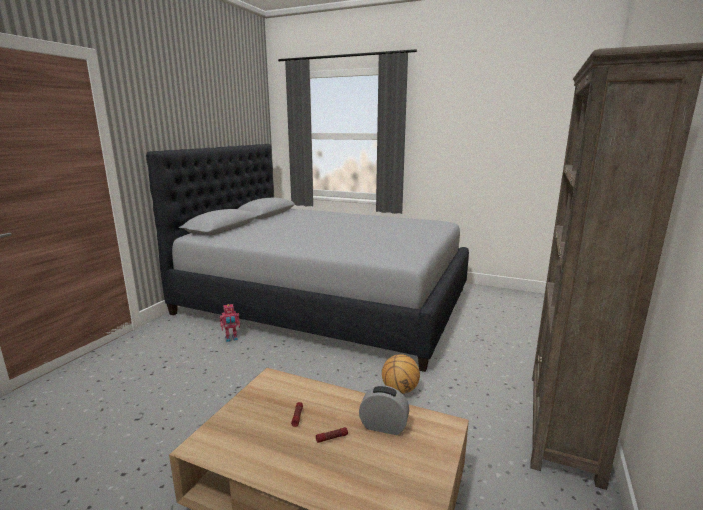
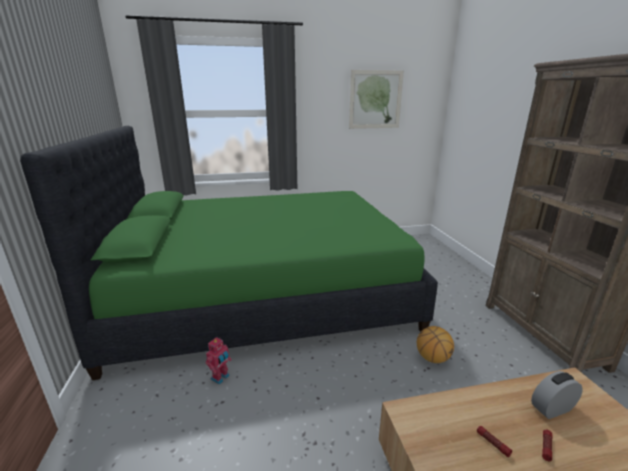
camera: 35 degrees left, 5 degrees up
grey bed [146,144,469,372] -> green bed [20,126,438,380]
none -> picture [349,70,404,129]

